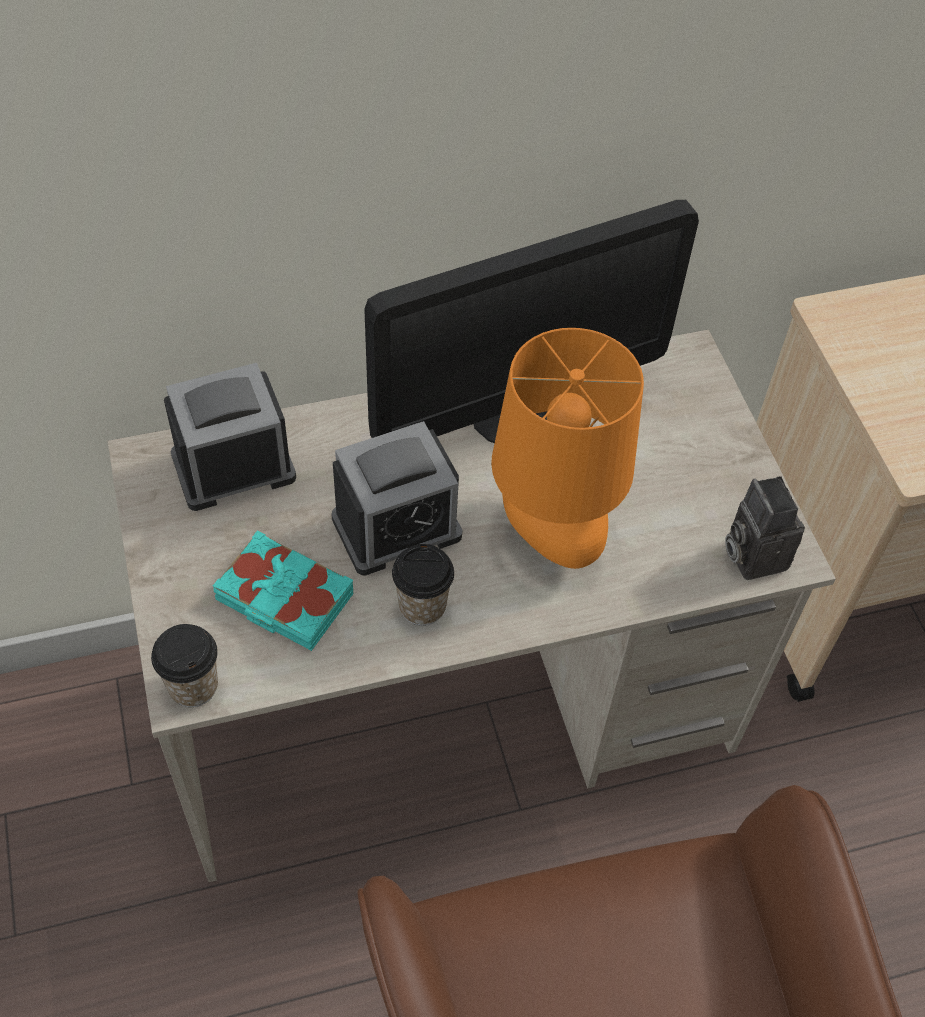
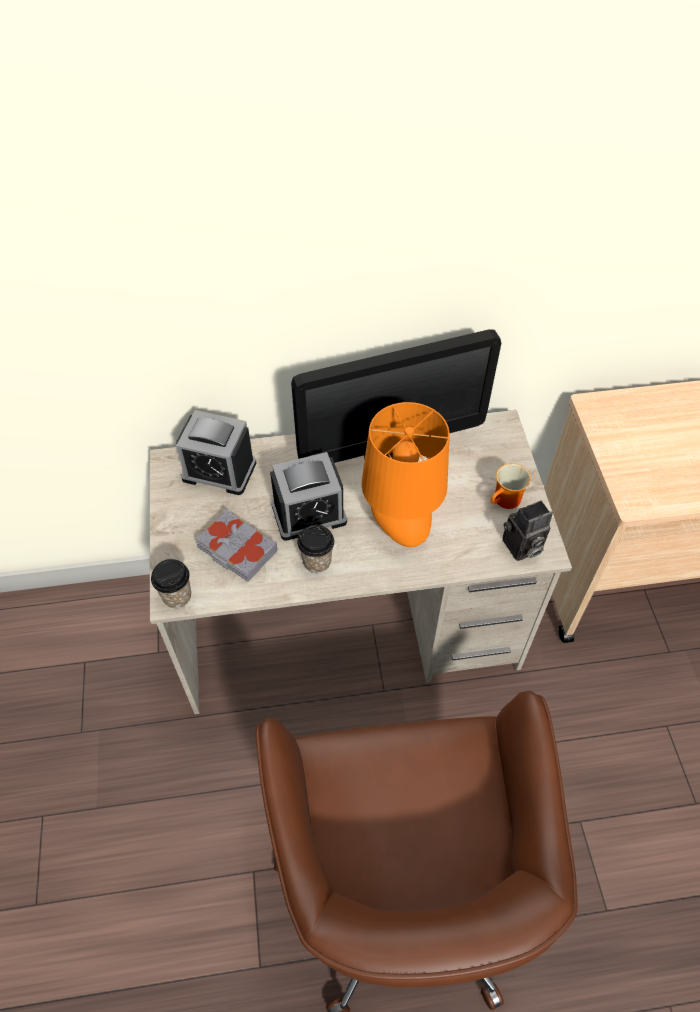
camera: 10 degrees right, 0 degrees up
alarm clock [164,363,296,511] -> alarm clock turned 150 degrees counterclockwise [176,410,256,495]
turquoise book [213,530,353,651] -> grey book [195,509,278,582]
camera [725,476,805,580] -> camera turned 105 degrees counterclockwise [502,501,553,561]
none -> mug [491,463,531,509]

